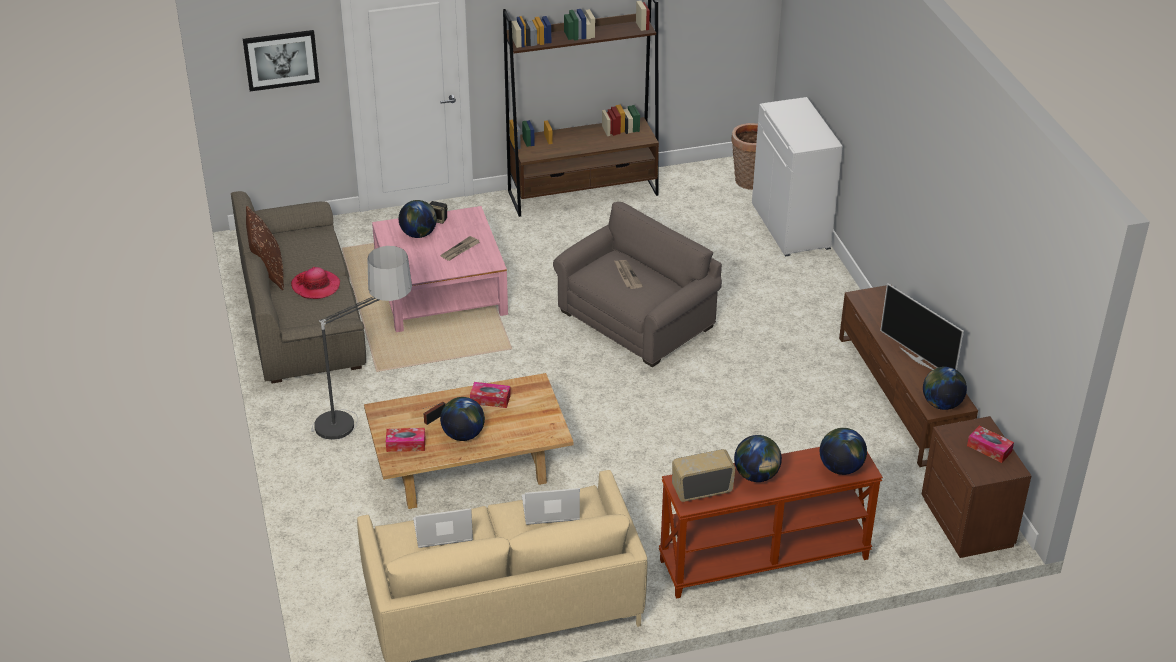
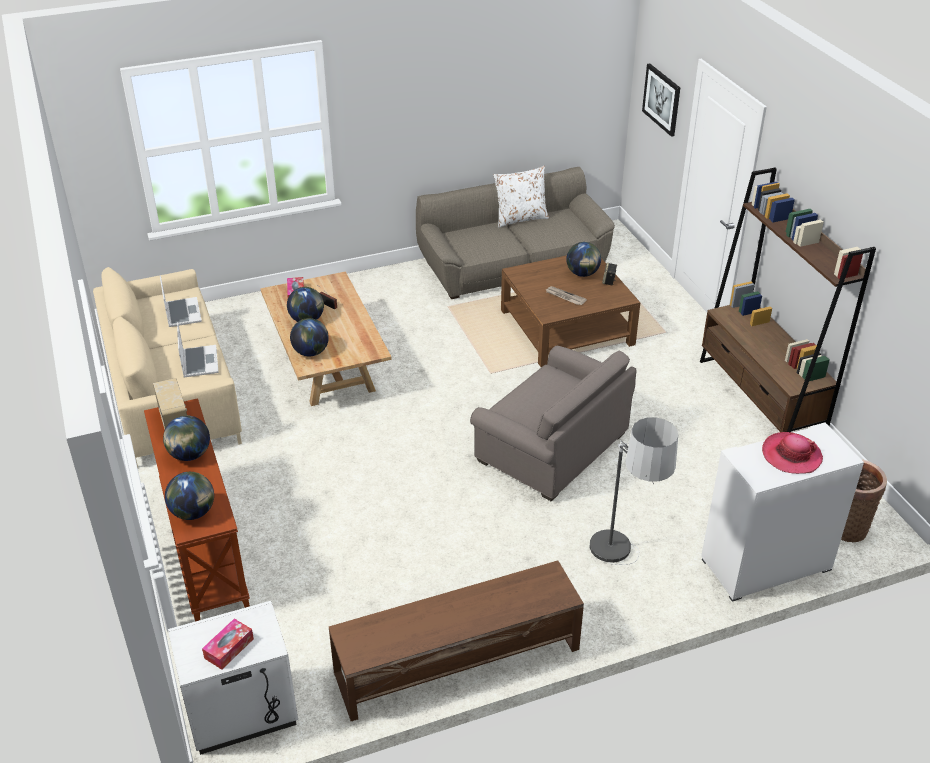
camera: 85 degrees right, 0 degrees up
brown pillow [246,206,284,290] -> white pillow [493,166,549,227]
hat [291,267,340,299] -> hat moved to [762,432,823,474]
floor lamp [311,246,412,440] -> floor lamp moved to [590,417,678,565]
pink coffee table [372,206,508,332] -> brown coffee table [501,255,641,367]
tissue box [470,382,511,408] -> none
newspaper [614,260,643,289] -> none
television [880,283,964,370] -> none
brown nightstand [922,416,1031,558] -> white nightstand [168,601,298,755]
globe [923,367,967,410] -> globe moved to [290,318,329,356]

